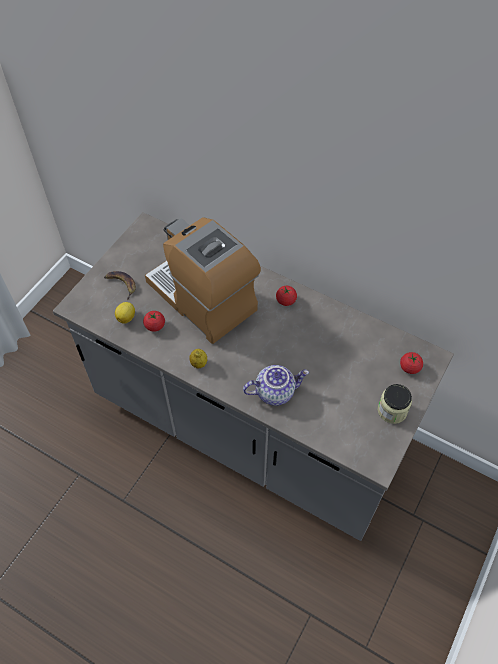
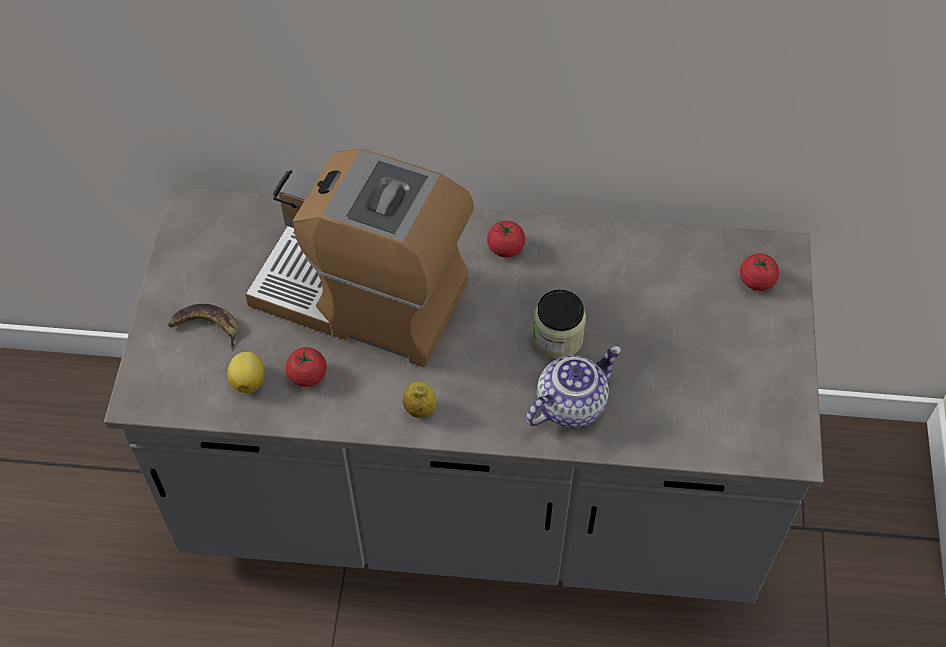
camera: 25 degrees left, 0 degrees up
jar [378,384,412,424] -> jar moved to [533,290,586,359]

